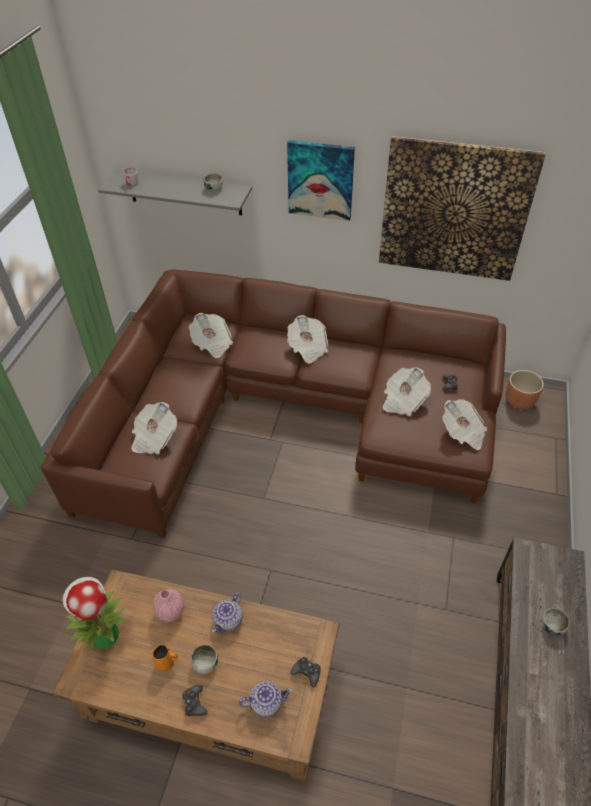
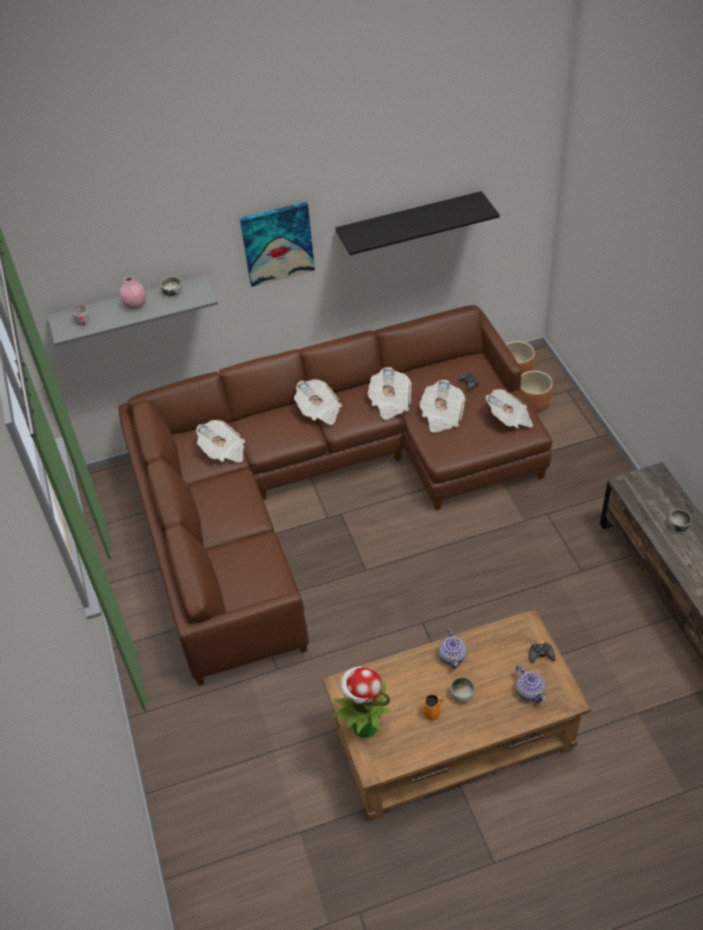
camera: 30 degrees left, 0 degrees up
newspaper [131,402,177,454] -> newspaper moved to [367,367,412,420]
pink vase [153,589,184,622] -> pink vase moved to [120,276,146,309]
black game controller [183,685,207,716] -> none
teapot [239,681,293,717] -> teapot turned 105 degrees clockwise [516,665,546,703]
picture [379,136,546,281] -> black shelf [335,191,500,255]
none -> brown planter [520,371,553,411]

